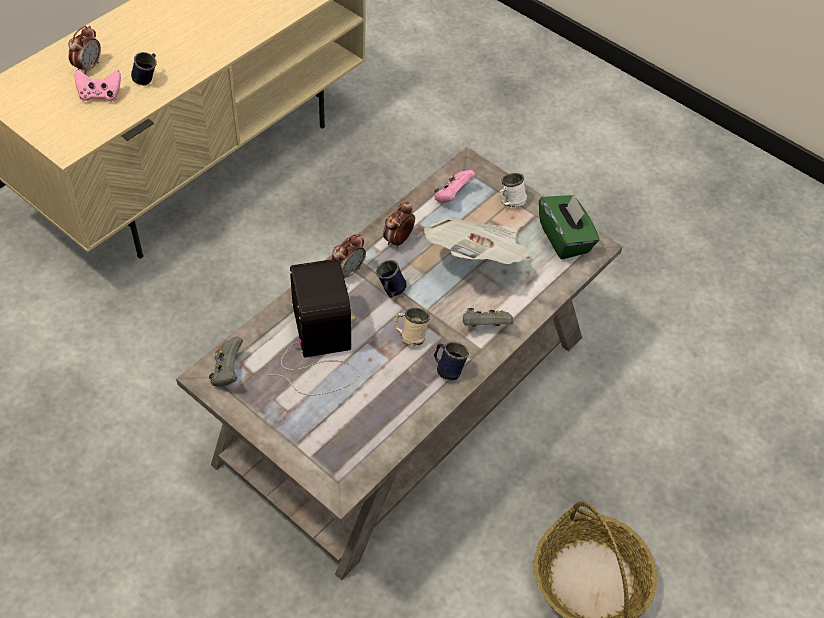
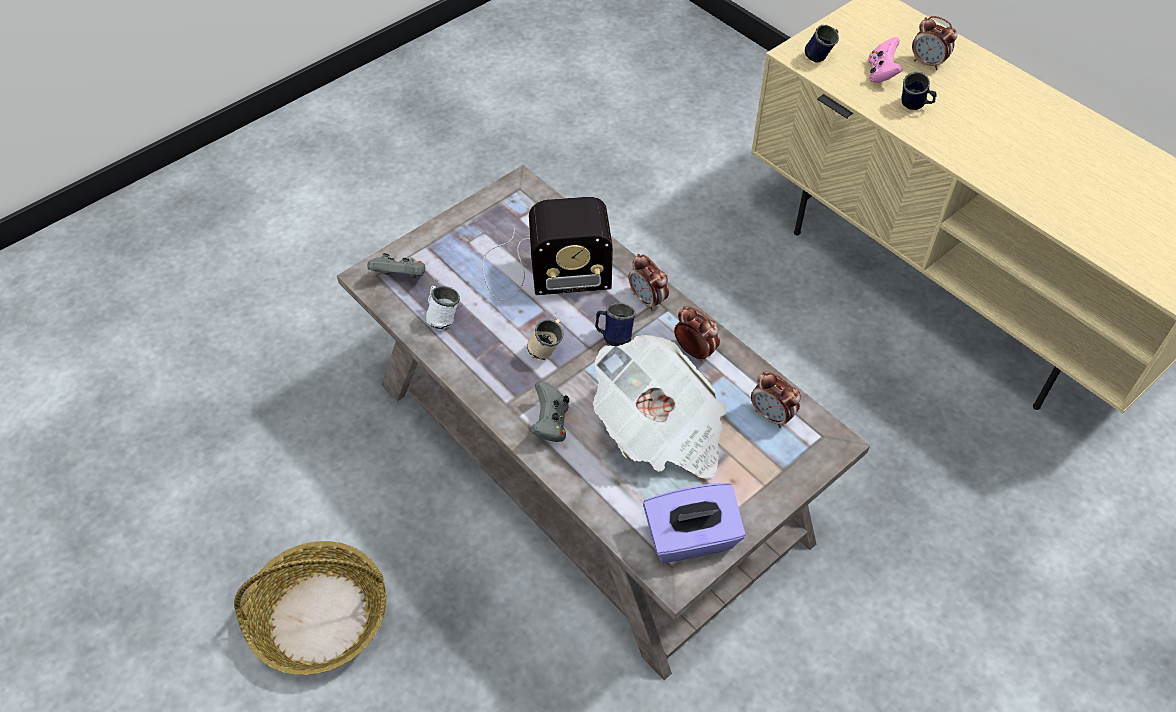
camera: 100 degrees right, 0 degrees up
grey game controller [209,336,243,387] -> grey game controller moved to [368,253,425,278]
pink game controller [434,170,475,203] -> alarm clock [751,371,801,428]
blue mug [434,342,469,381] -> blue mug moved to [805,25,839,63]
white mug [500,173,527,207] -> white mug moved to [426,286,460,329]
green tissue box [539,194,600,259] -> purple tissue box [643,483,746,563]

